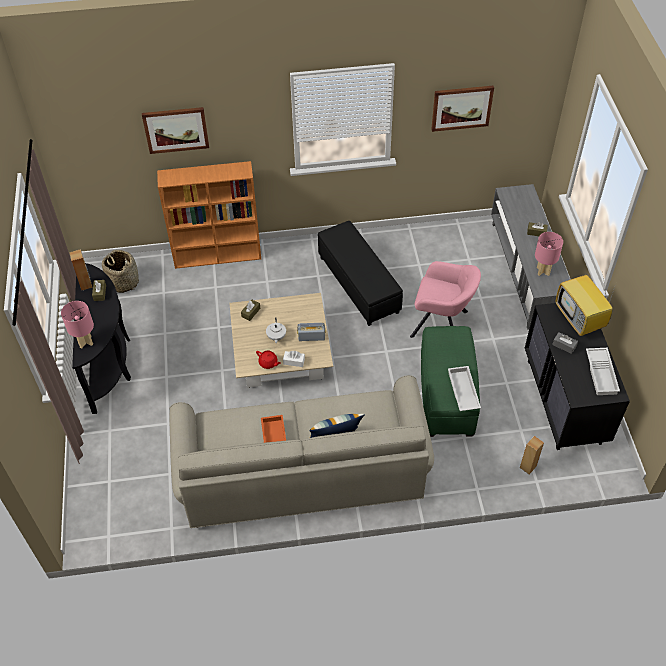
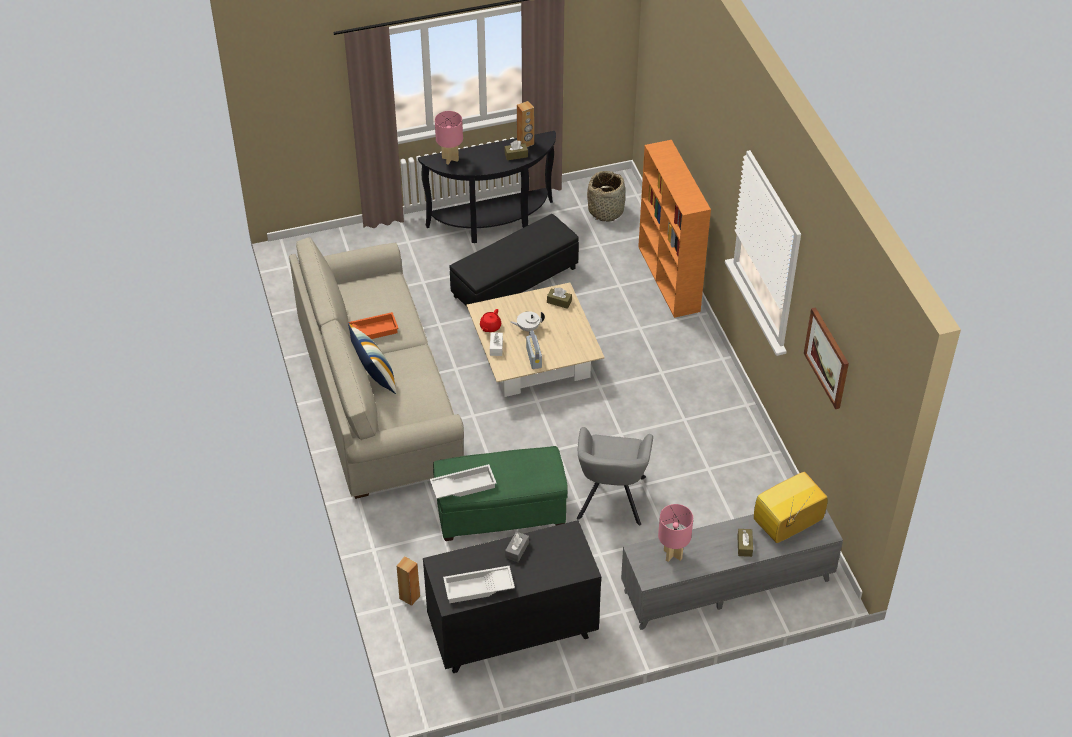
camera: 80 degrees right, 5 degrees down
picture [142,107,209,154] -> none
black ottoman [318,221,403,326] -> black ottoman moved to [450,214,579,307]
pink armchair [410,261,481,338] -> grey armchair [577,427,653,525]
television [556,275,615,336] -> television moved to [754,472,828,543]

